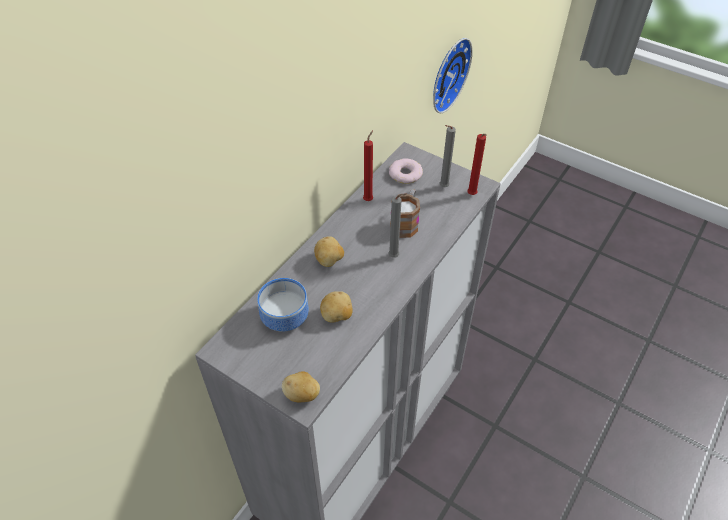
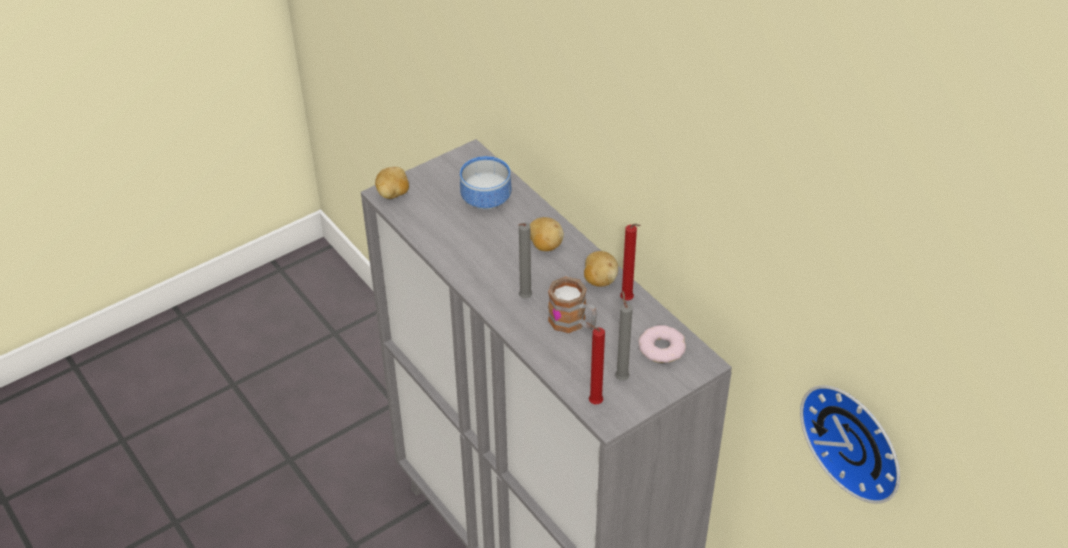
camera: 110 degrees right, 5 degrees down
potato [320,291,352,323] -> potato moved to [584,251,618,287]

